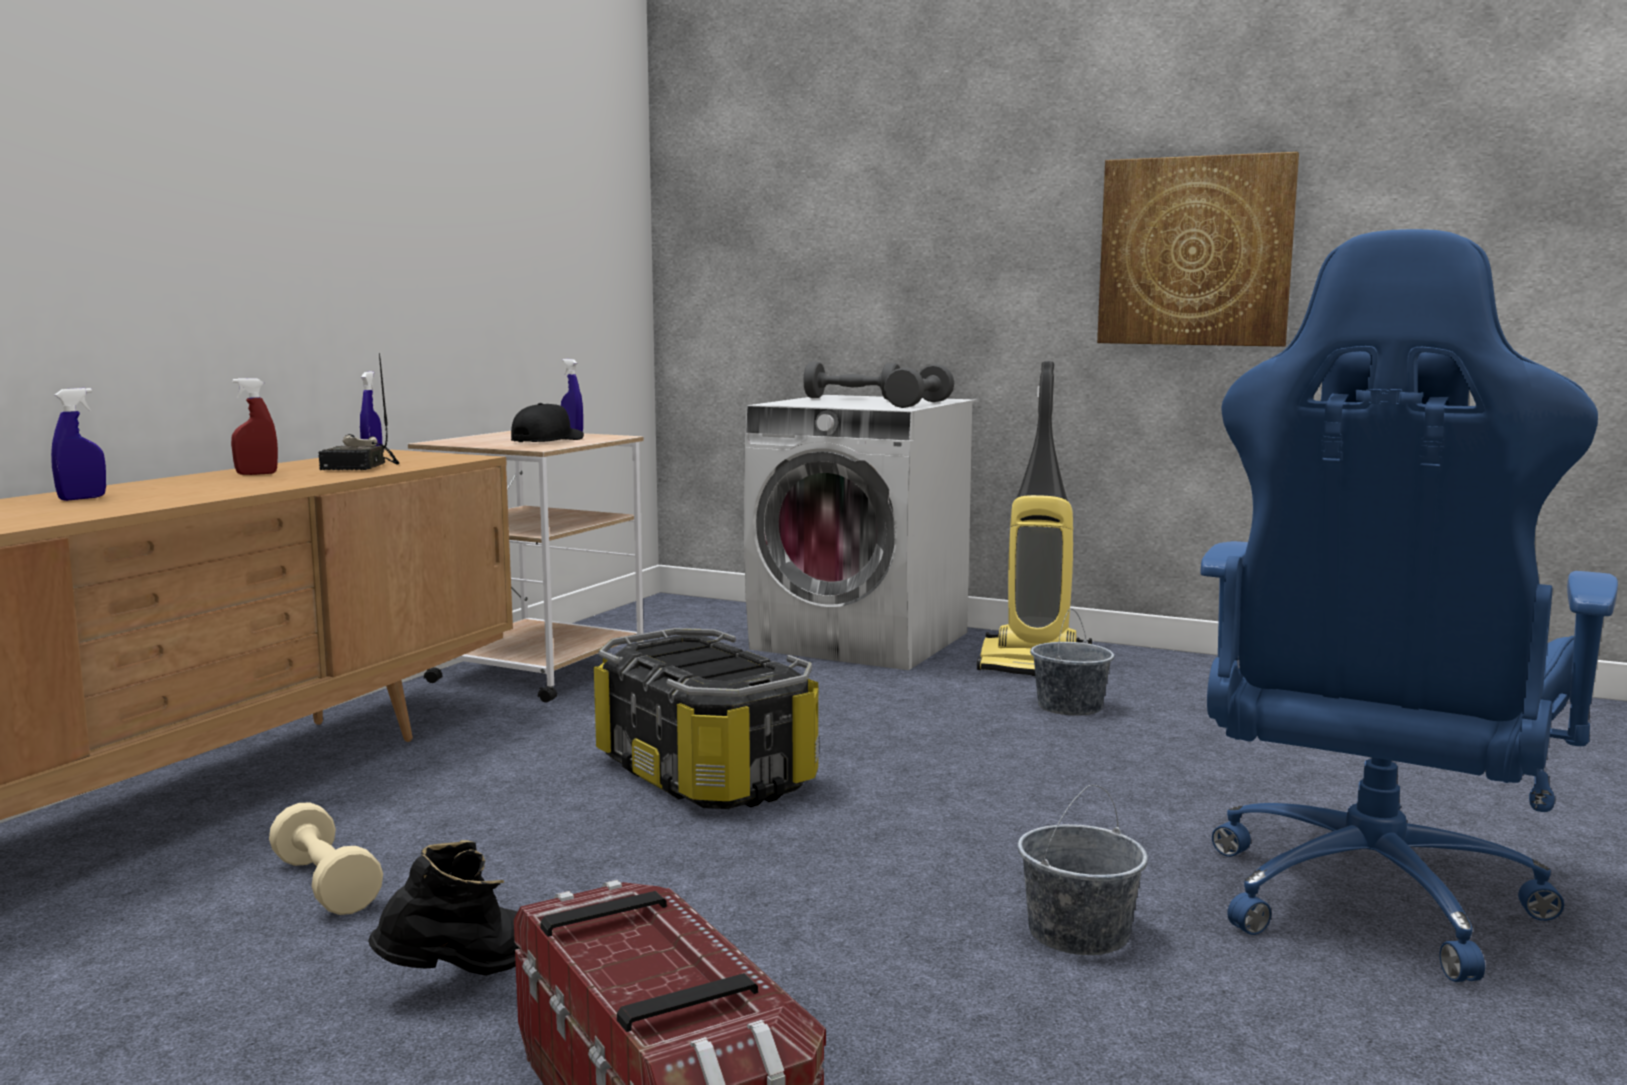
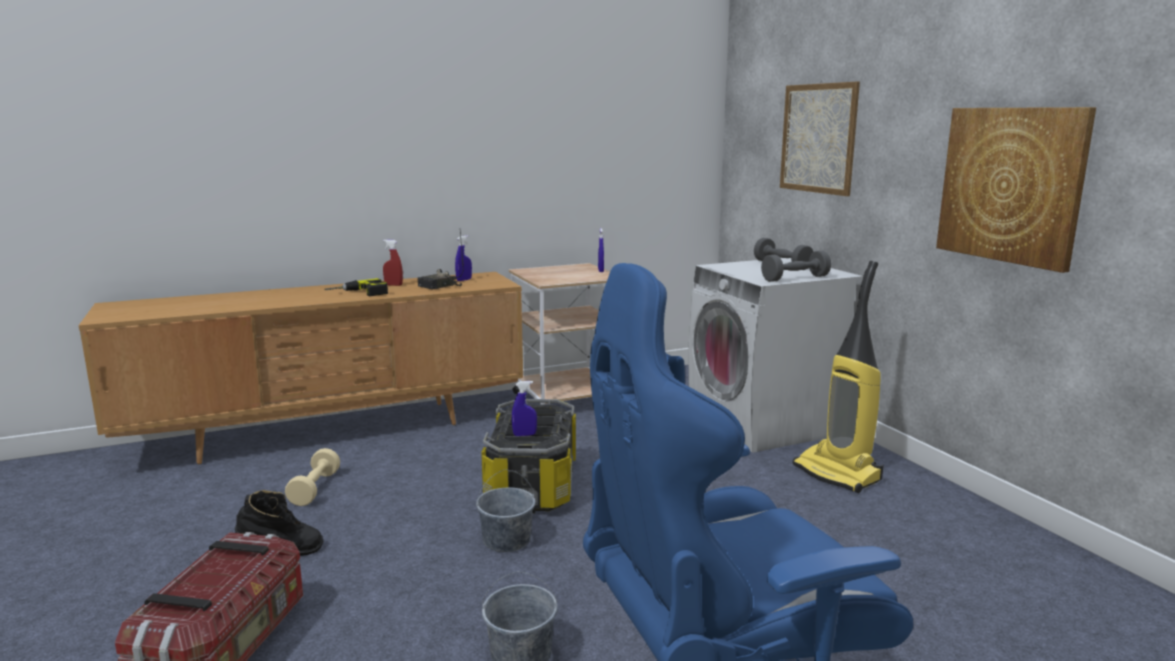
camera: 40 degrees right, 5 degrees up
blue spray bottle [51,388,106,501] -> blue spray bottle moved to [512,381,537,436]
black cap [511,403,584,442] -> none
grey bucket [1030,608,1114,716] -> grey bucket moved to [476,470,535,552]
none -> power drill [324,278,388,296]
none -> picture [780,81,860,196]

